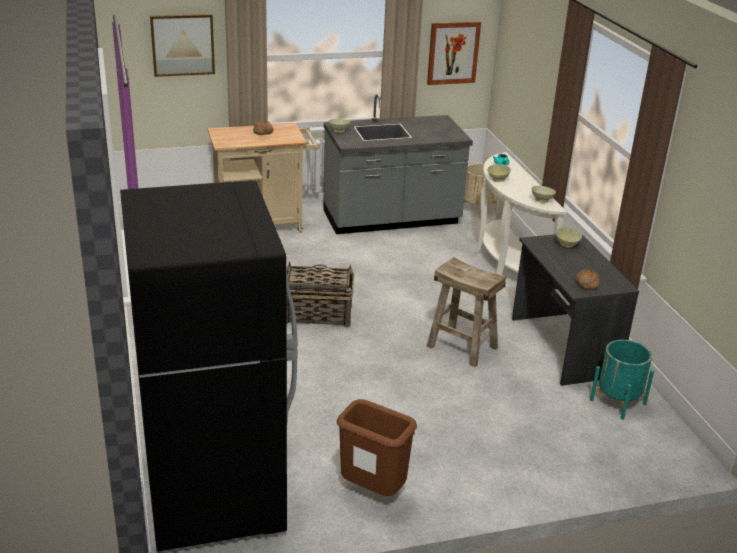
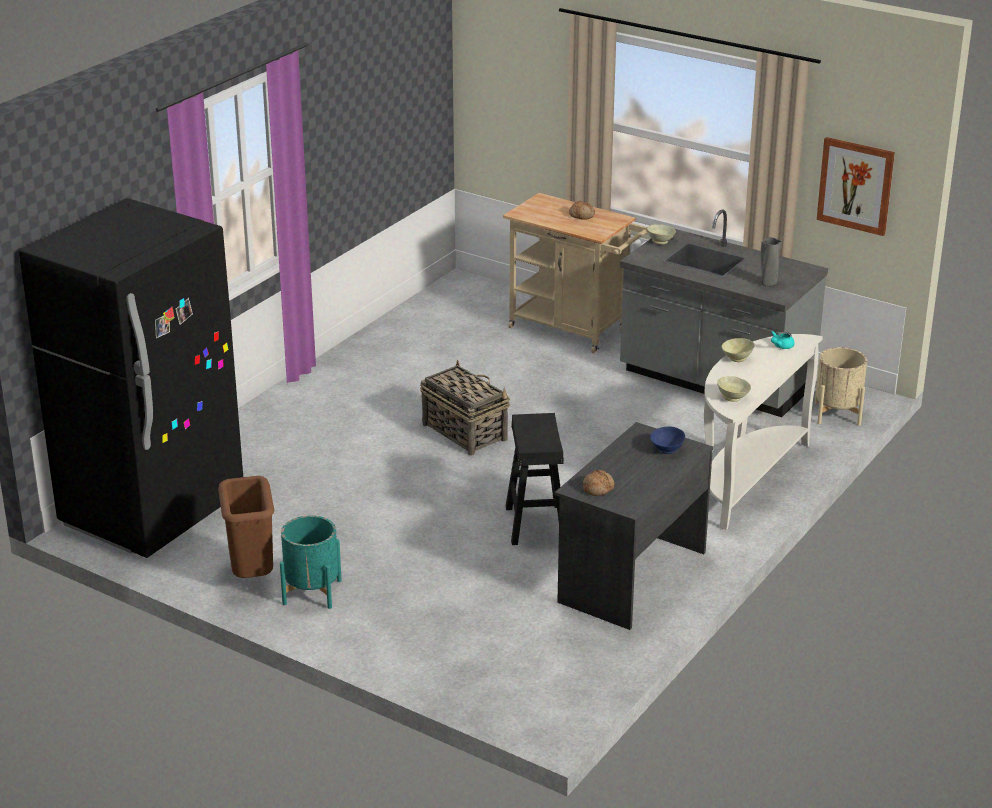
camera: 50 degrees right, 0 degrees up
picture [150,14,215,77] -> none
beige stool [427,257,506,367] -> black stool [506,413,564,545]
beige bowl [556,227,582,248] -> blue bowl [650,426,685,454]
turquoise planter [590,340,654,420] -> turquoise planter moved to [280,515,342,609]
none -> grey vase [761,237,782,286]

